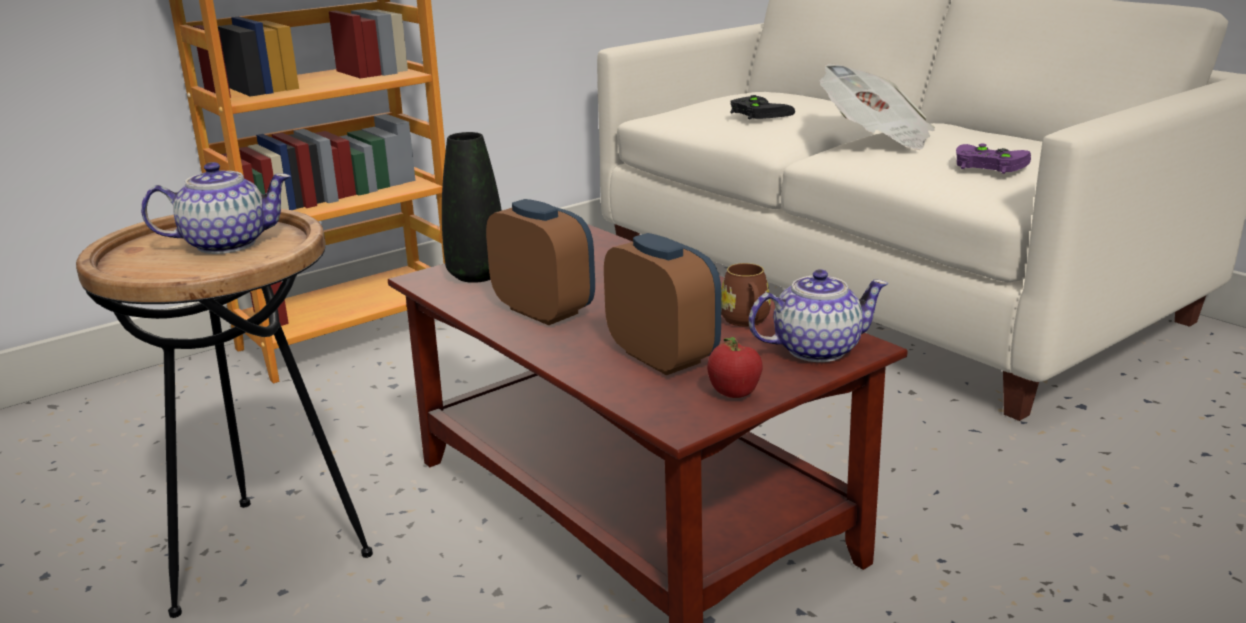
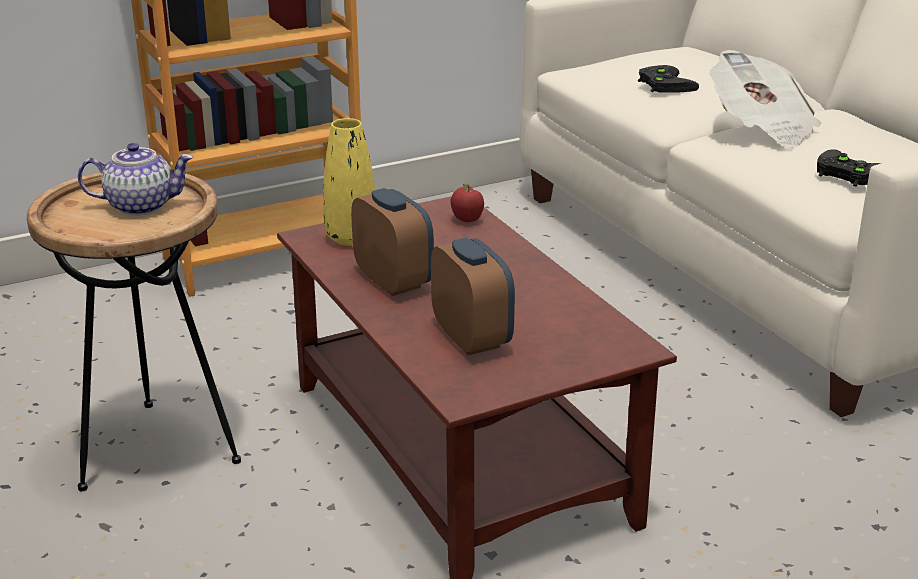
camera: 10 degrees right, 5 degrees up
black vase [442,132,502,283] -> yellow vase [323,118,375,246]
apple [707,337,763,398] -> apple moved to [450,183,484,222]
brown mug [721,263,771,326] -> none
teapot [749,269,888,362] -> none
purple game controller [956,143,1031,174] -> black game controller [817,149,881,187]

